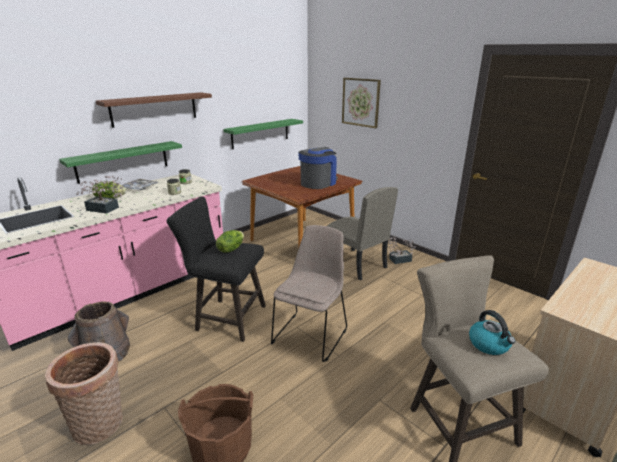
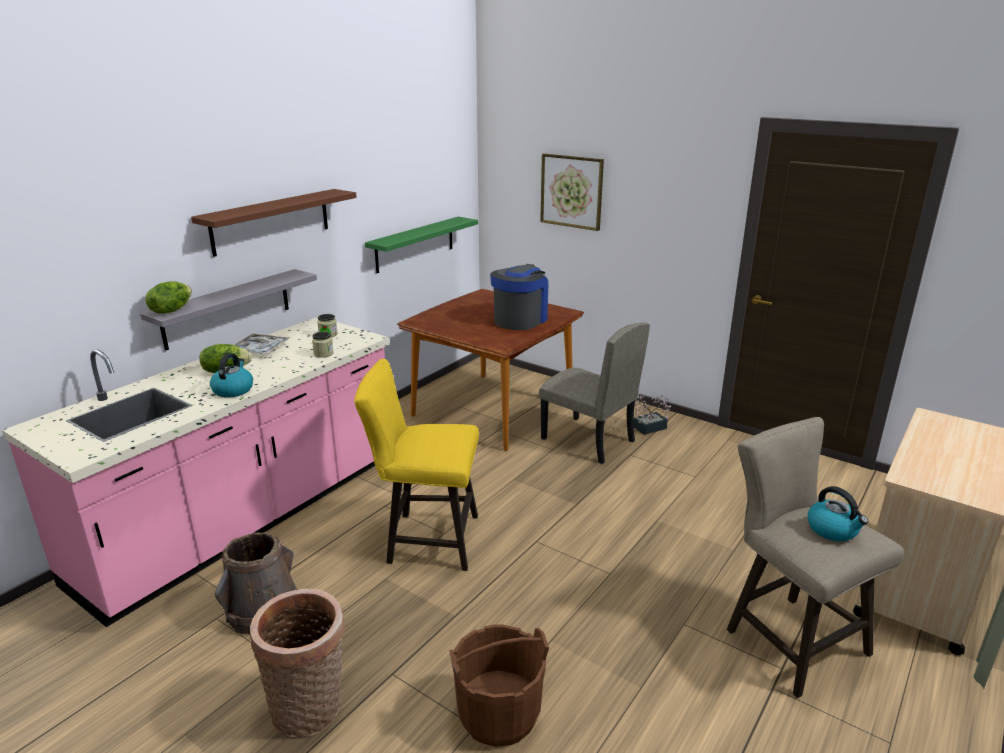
camera: 10 degrees left, 0 degrees up
green shelf [59,141,182,184] -> grey shelf [140,269,317,351]
potted plant [76,176,122,214] -> kettle [210,353,253,398]
black stool [166,197,266,342] -> yellow stool [354,359,479,571]
lettuce [216,230,244,253] -> lettuce moved to [145,281,192,314]
beige chair [271,225,347,362] -> none

